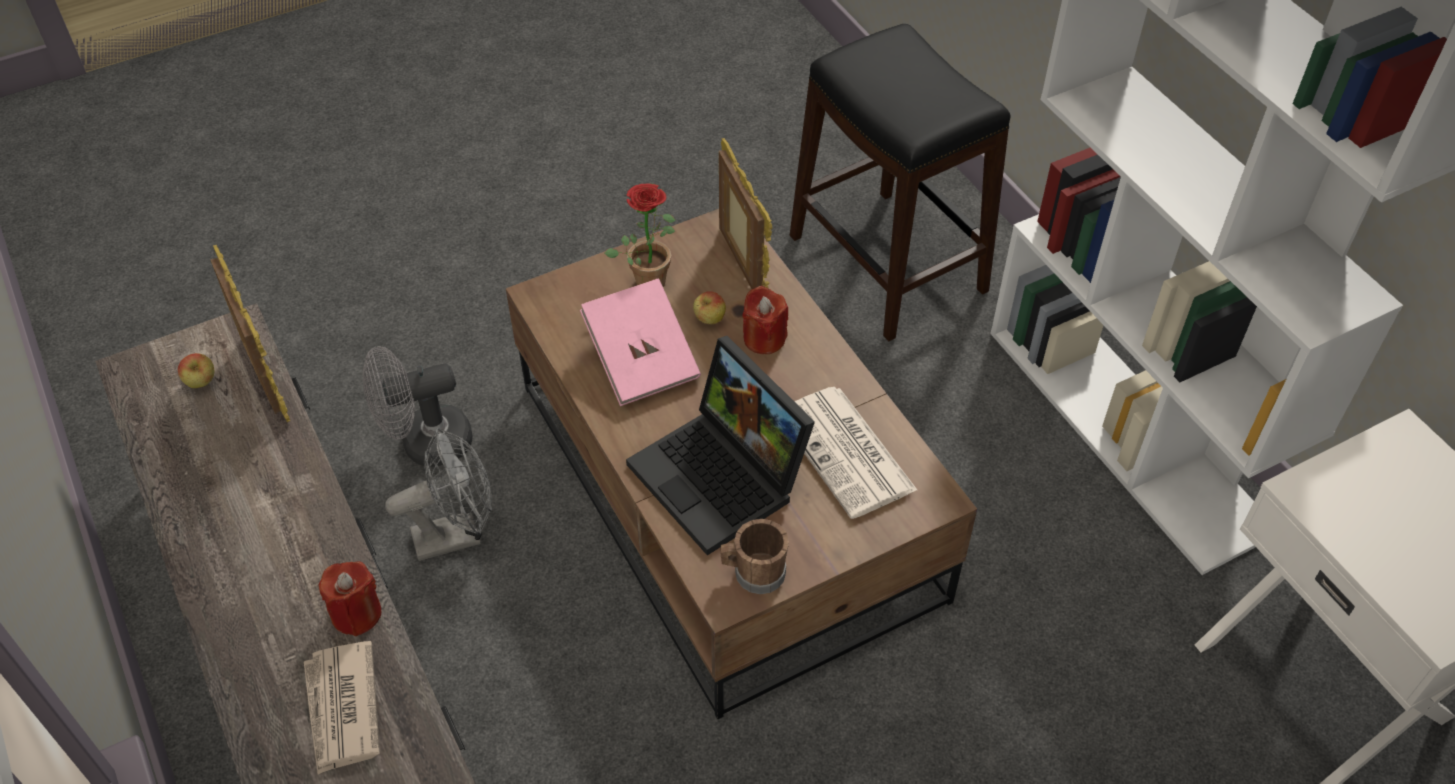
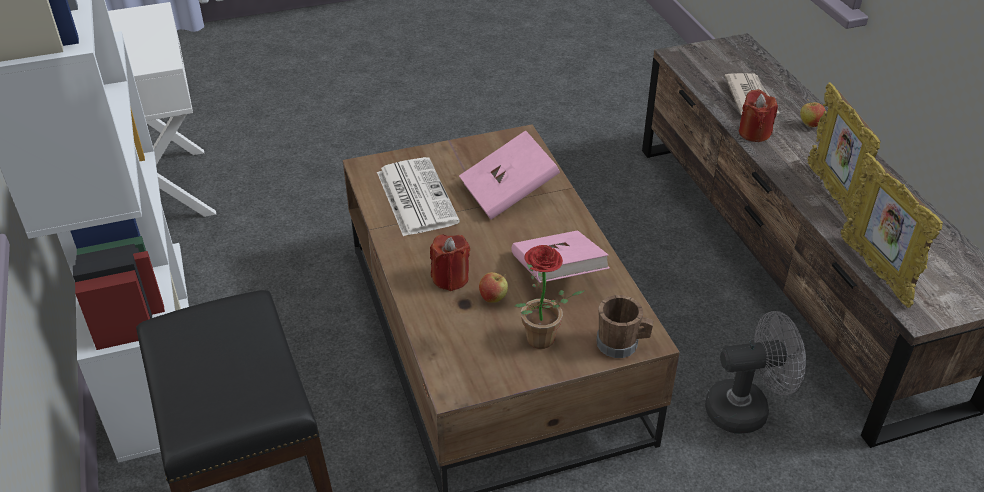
camera: 170 degrees left, 10 degrees down
apple [178,353,215,388] -> apple moved to [800,100,826,127]
grey fan [385,428,492,561] -> none
laptop [626,336,815,556] -> pink book [459,130,560,220]
picture frame [719,138,772,289] -> picture frame moved to [808,82,881,223]
brown mug [720,519,789,594] -> brown mug moved to [597,295,653,358]

